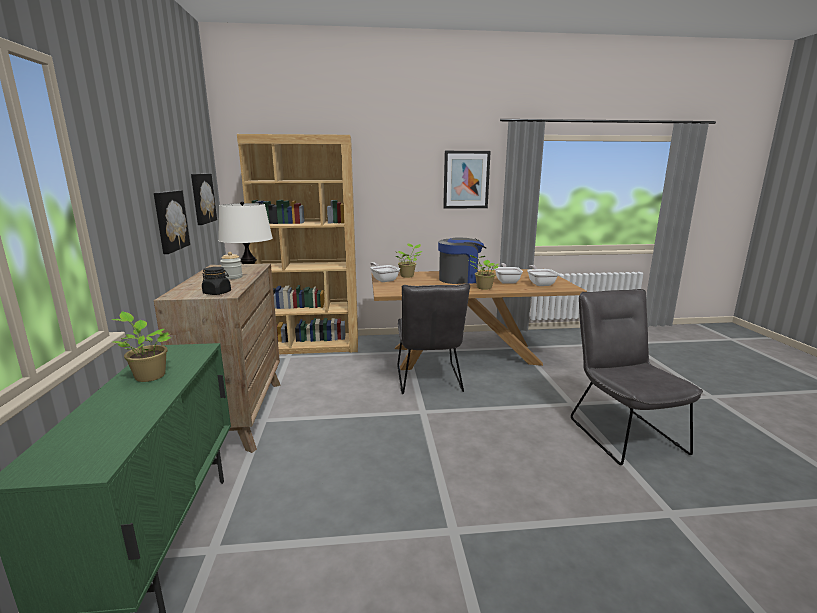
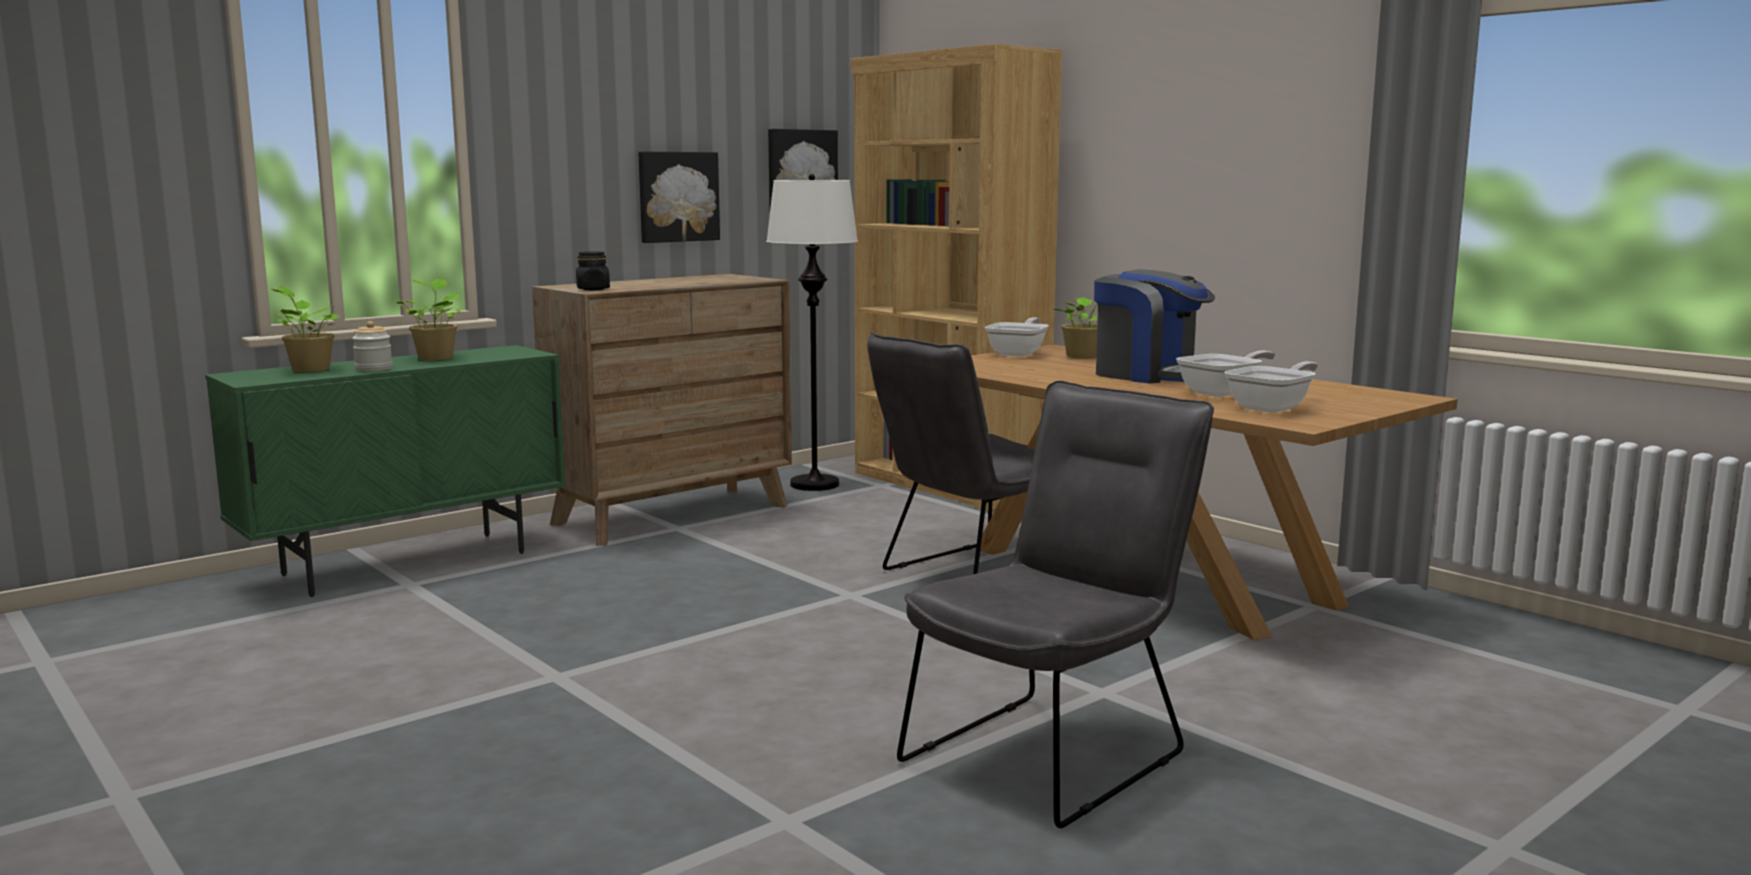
camera: 55 degrees right, 5 degrees down
jar [220,252,243,279] -> jar moved to [352,321,392,371]
picture [443,151,491,209] -> none
potted plant [469,255,499,290] -> potted plant moved to [271,286,340,372]

